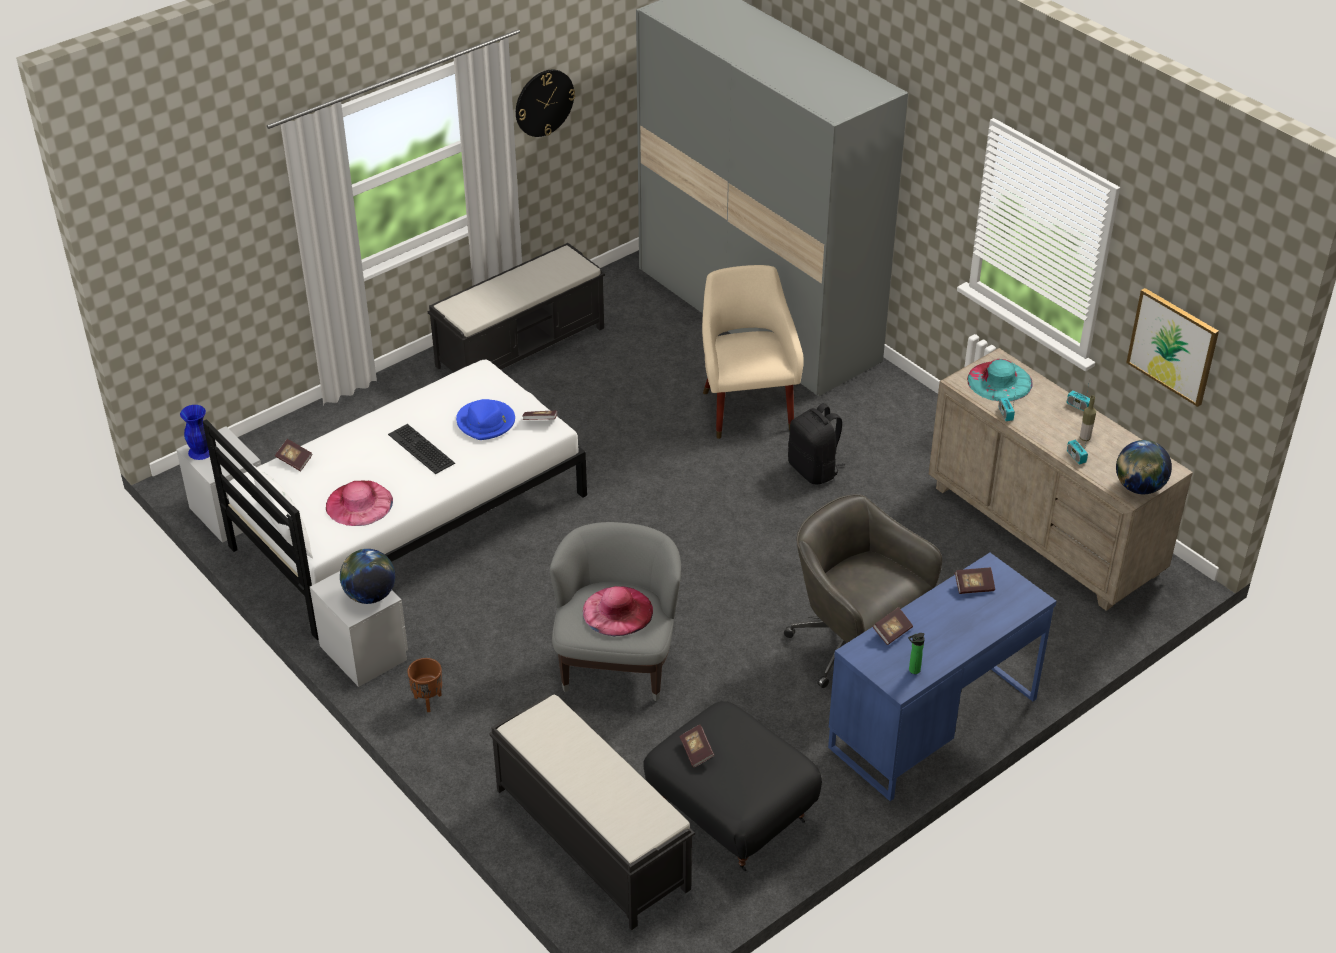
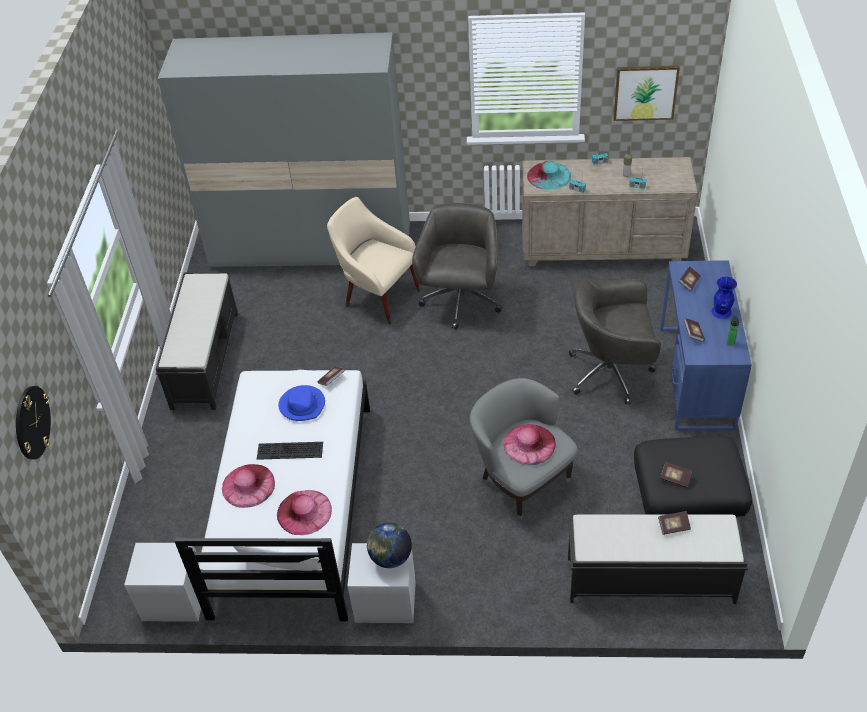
camera: 45 degrees left, 5 degrees up
blue vase [180,405,210,460] -> blue vase moved to [712,277,737,319]
book [275,439,313,471] -> book moved to [658,511,691,535]
brown planter [407,658,442,712] -> none
wall clock [516,70,575,137] -> wall clock moved to [16,386,51,459]
black backpack [788,403,845,484] -> grey office chair [412,203,502,330]
globe [1116,440,1172,494] -> none
none -> pink hat [222,464,275,508]

